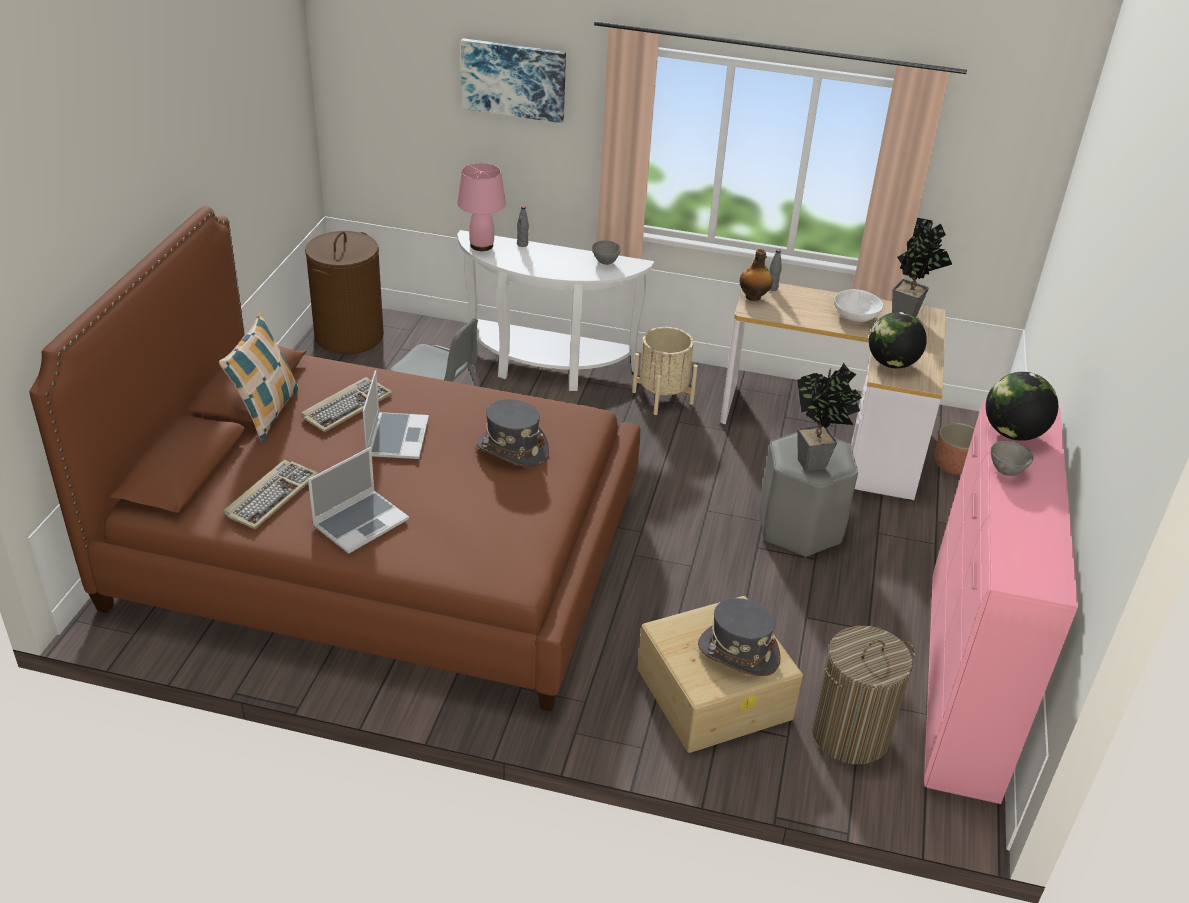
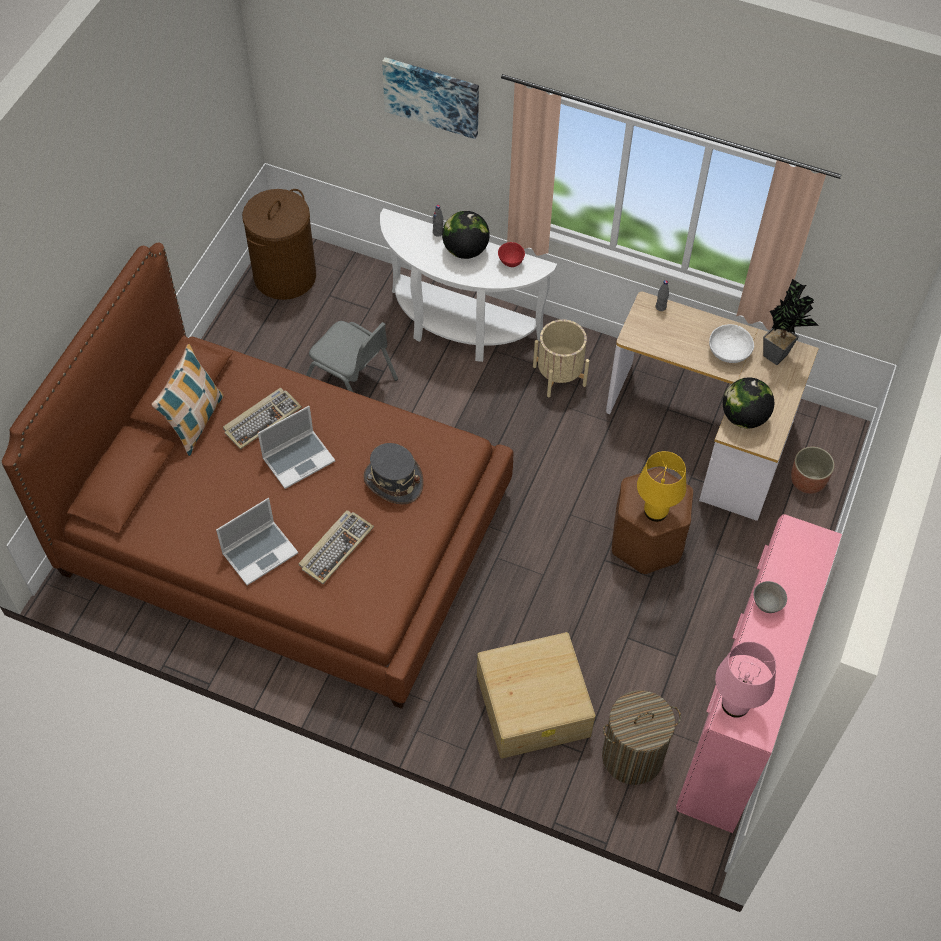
camera: 10 degrees right, 20 degrees up
keyboard [224,460,318,529] -> keyboard moved to [299,510,374,584]
laptop [363,370,429,459] -> laptop turned 45 degrees clockwise [258,406,335,489]
pink table lamp [457,163,506,251] -> pink table lamp moved to [715,642,776,718]
grey bowl [592,240,621,265] -> red bowl [498,242,525,267]
grey hat [698,598,780,676] -> none
bottle [740,249,773,301] -> none
grey stool [759,432,858,557] -> brown stool [612,467,693,574]
potted plant [797,363,862,472] -> yellow table lamp [637,451,686,522]
globe [986,372,1058,441] -> globe moved to [442,211,490,259]

